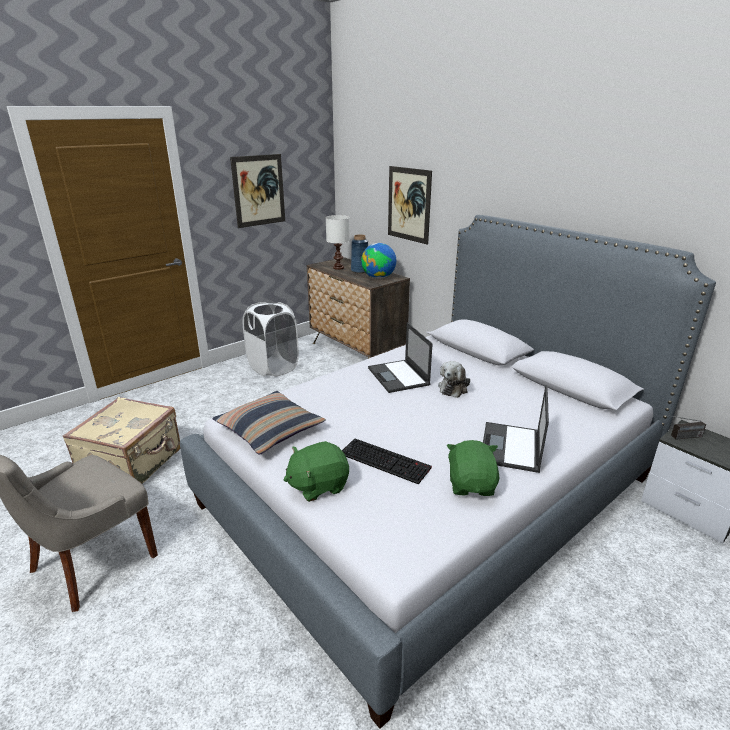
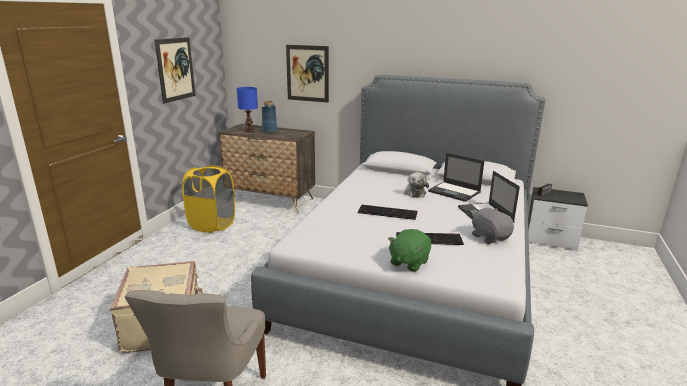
camera: 30 degrees left, 5 degrees down
pillow [213,391,326,455] -> none
white laundry basket [243,302,299,377] -> yellow laundry basket [182,165,235,233]
white table lamp [326,215,350,270] -> blue table lamp [236,87,258,132]
globe [361,243,396,279] -> none
laptop [368,323,433,393] -> laptop moved to [428,153,484,202]
green plush toy [447,440,499,496] -> grey plush toy [472,208,514,244]
none -> keyboard [358,205,418,220]

